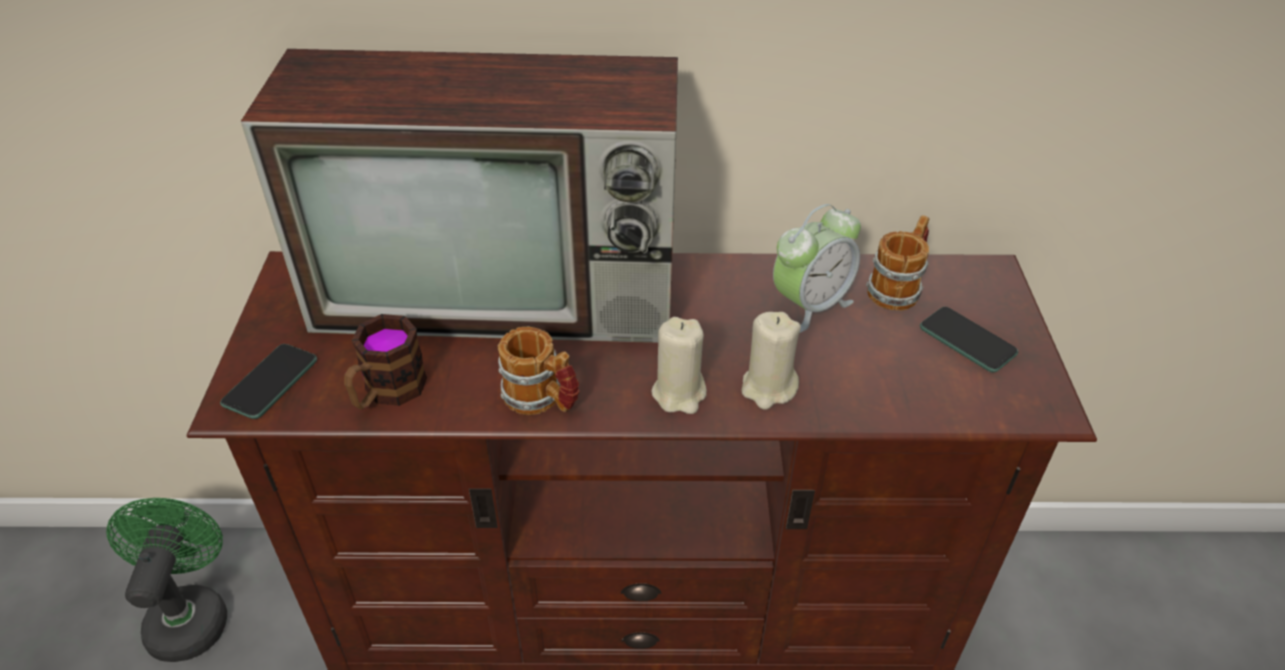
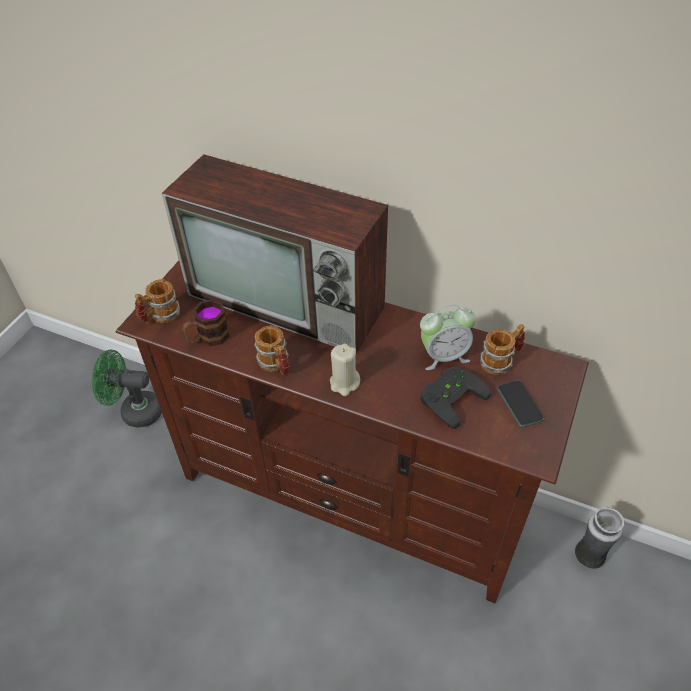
camera: 25 degrees right, 5 degrees up
green fan [106,498,227,662] -> green fan turned 105 degrees counterclockwise [92,350,162,427]
phone [220,344,317,419] -> mug [135,279,180,323]
beige candle [742,312,801,409] -> none
none -> black game controller [420,366,491,429]
none -> vase [575,507,625,569]

